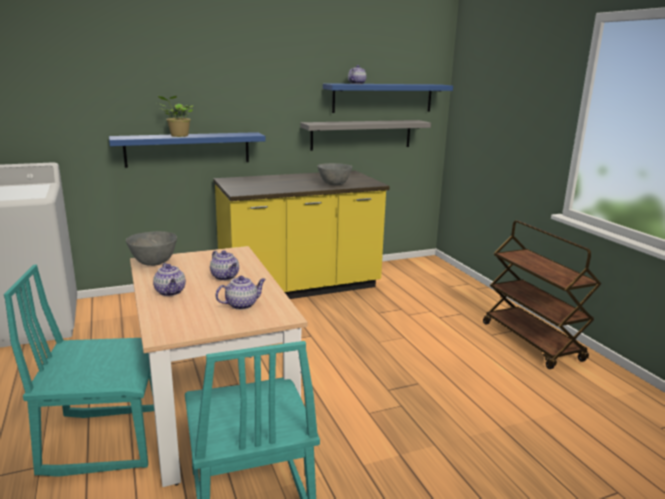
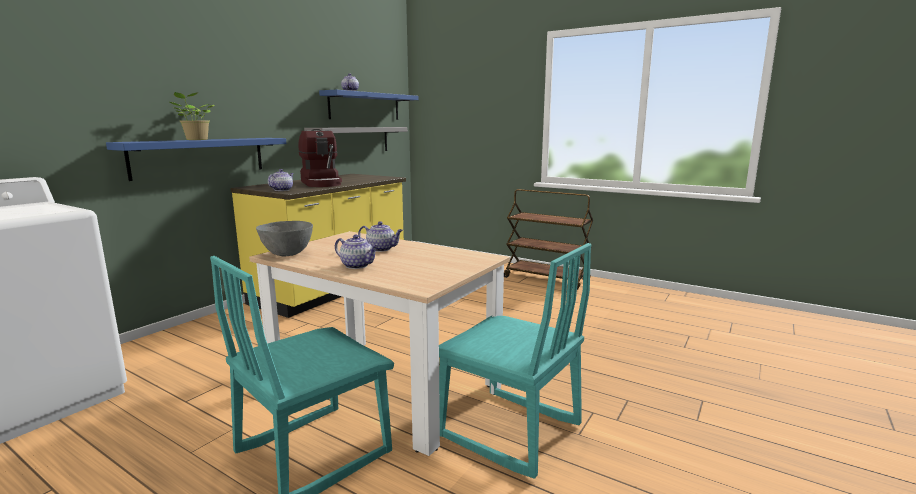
camera: 35 degrees left, 5 degrees down
teapot [216,276,266,310] -> teapot moved to [268,169,294,191]
grey bowl [318,163,352,186] -> none
none -> coffee machine [298,129,342,187]

